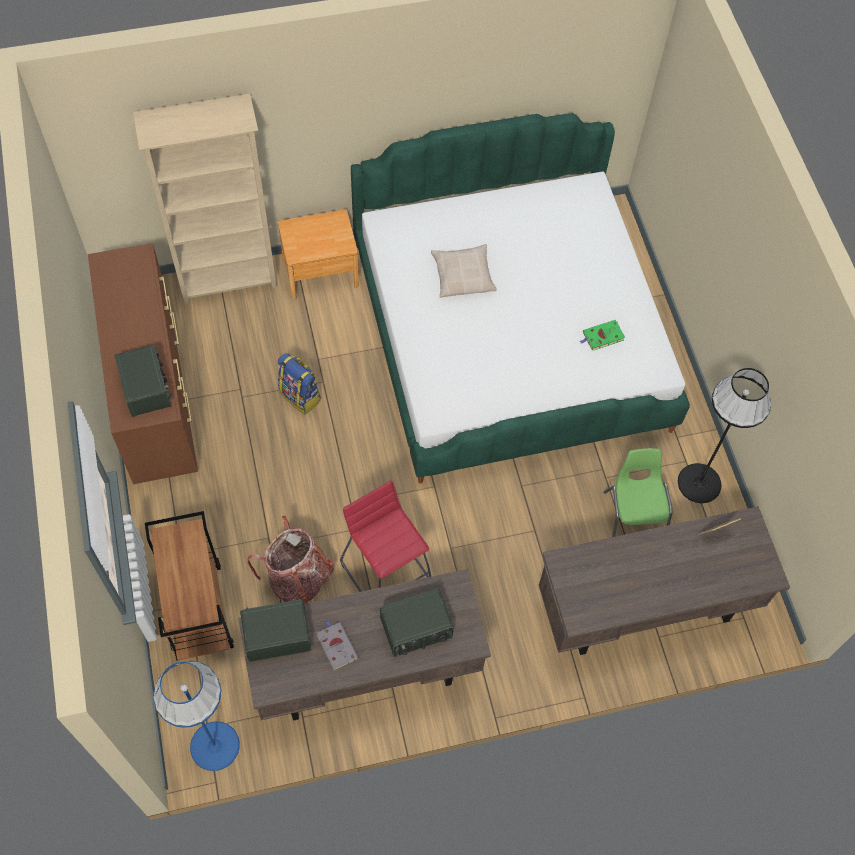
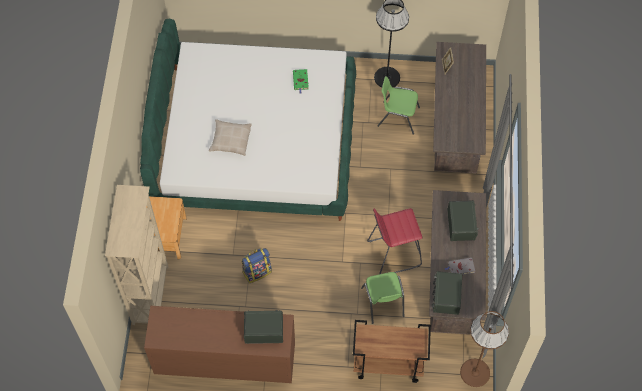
camera: 70 degrees left, 0 degrees up
blue floor lamp [153,661,240,771] -> brown floor lamp [460,311,509,387]
backpack [248,516,334,604] -> green chair [361,272,404,324]

